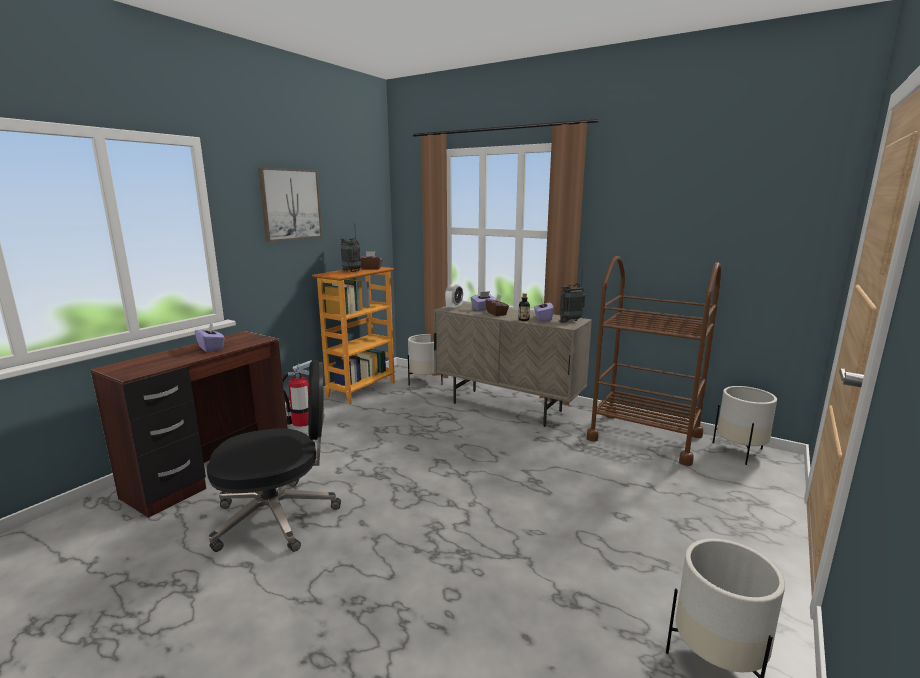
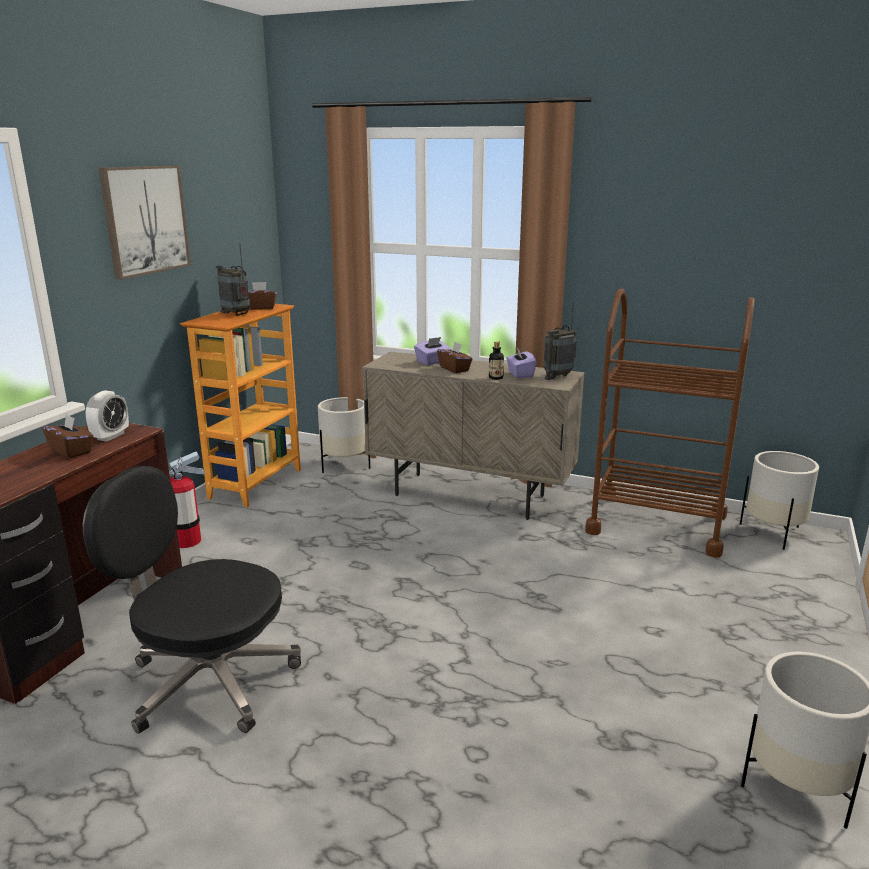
camera: 10 degrees left, 5 degrees up
purple tissue box [195,323,225,352] -> brown tissue box [43,414,94,458]
black office chair [207,360,341,552] -> black office chair turned 135 degrees counterclockwise [83,466,301,734]
alarm clock [445,284,463,310] -> alarm clock moved to [85,390,129,442]

